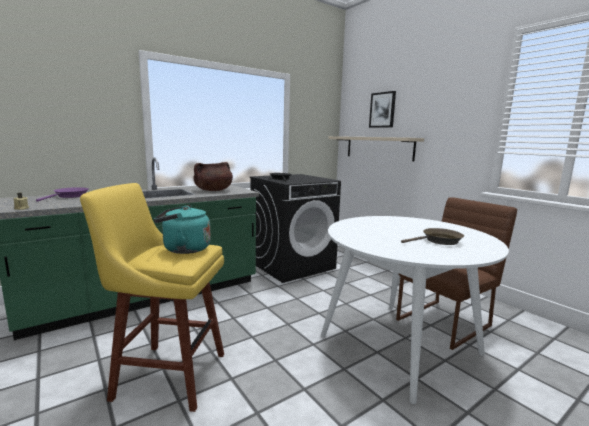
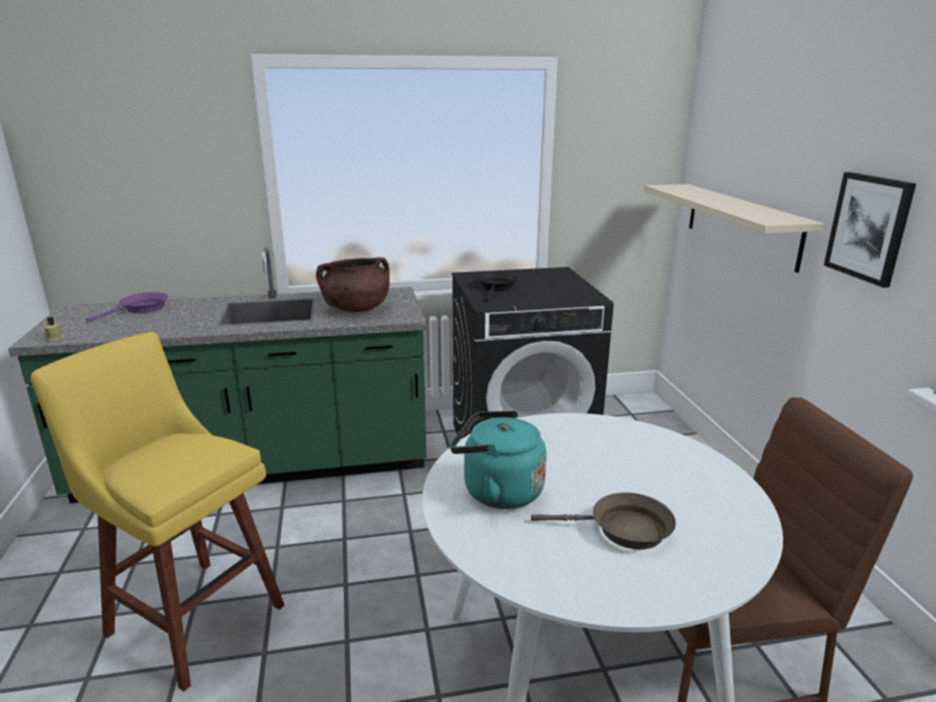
camera: 25 degrees right, 10 degrees up
turquoise kettle [154,205,211,254] -> turquoise kettle moved to [450,411,547,509]
picture [369,91,396,128] -> picture moved to [824,172,916,288]

